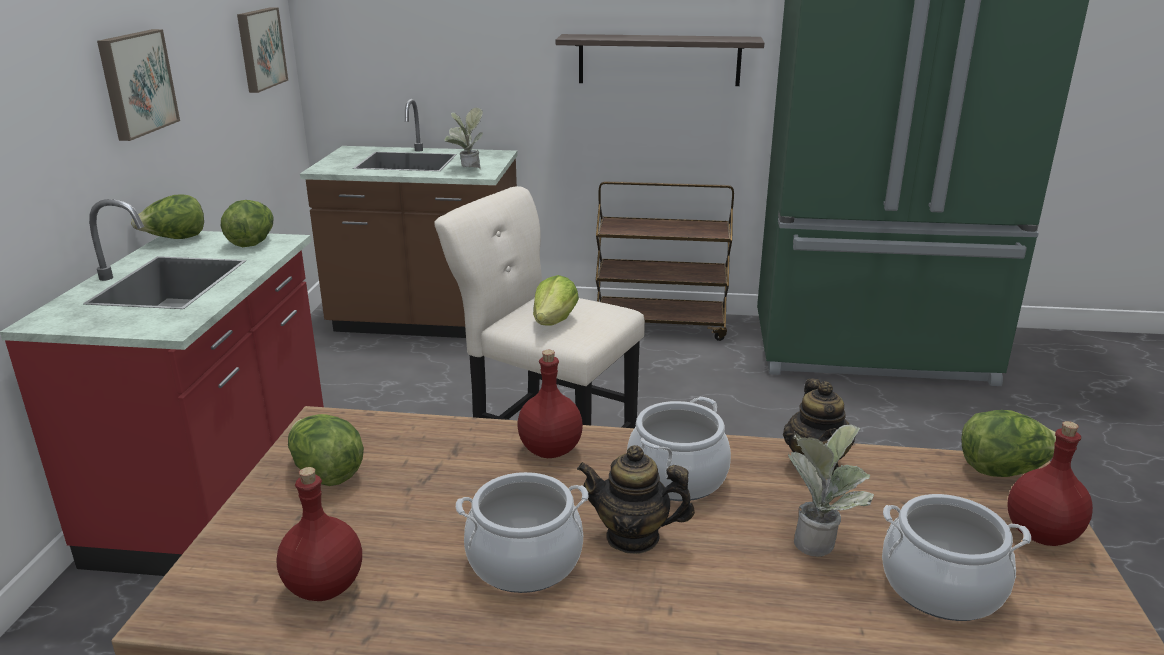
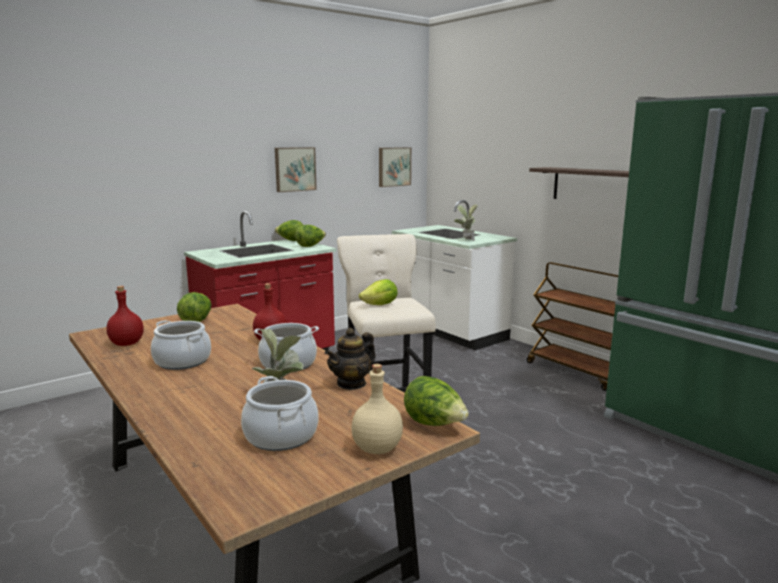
camera: 45 degrees right, 10 degrees down
brown counter [300,99,518,338] -> white counter [392,200,517,350]
teapot [577,445,695,554] -> none
red bottle [1007,421,1093,546] -> beige bottle [351,364,403,454]

